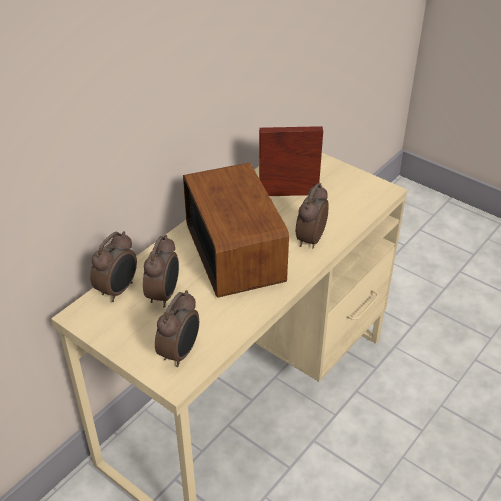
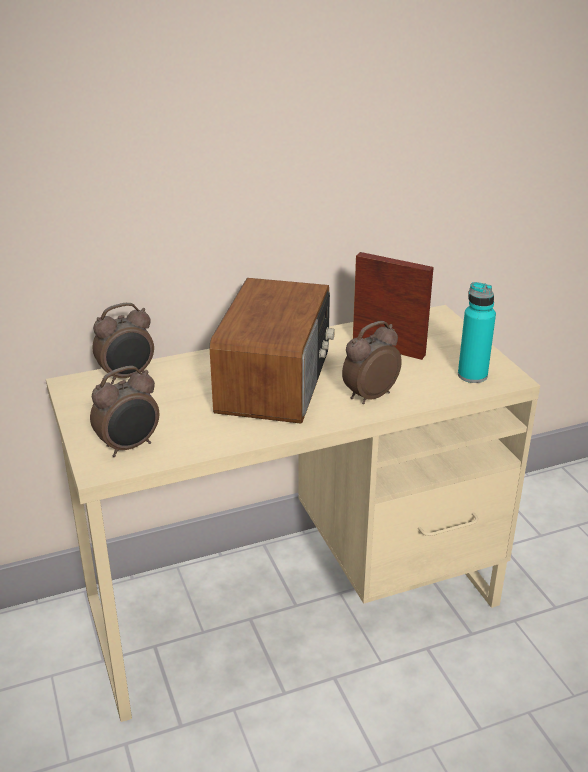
camera: 30 degrees right, 10 degrees down
alarm clock [143,235,179,307] -> none
none -> turquoise bottle [458,282,496,383]

